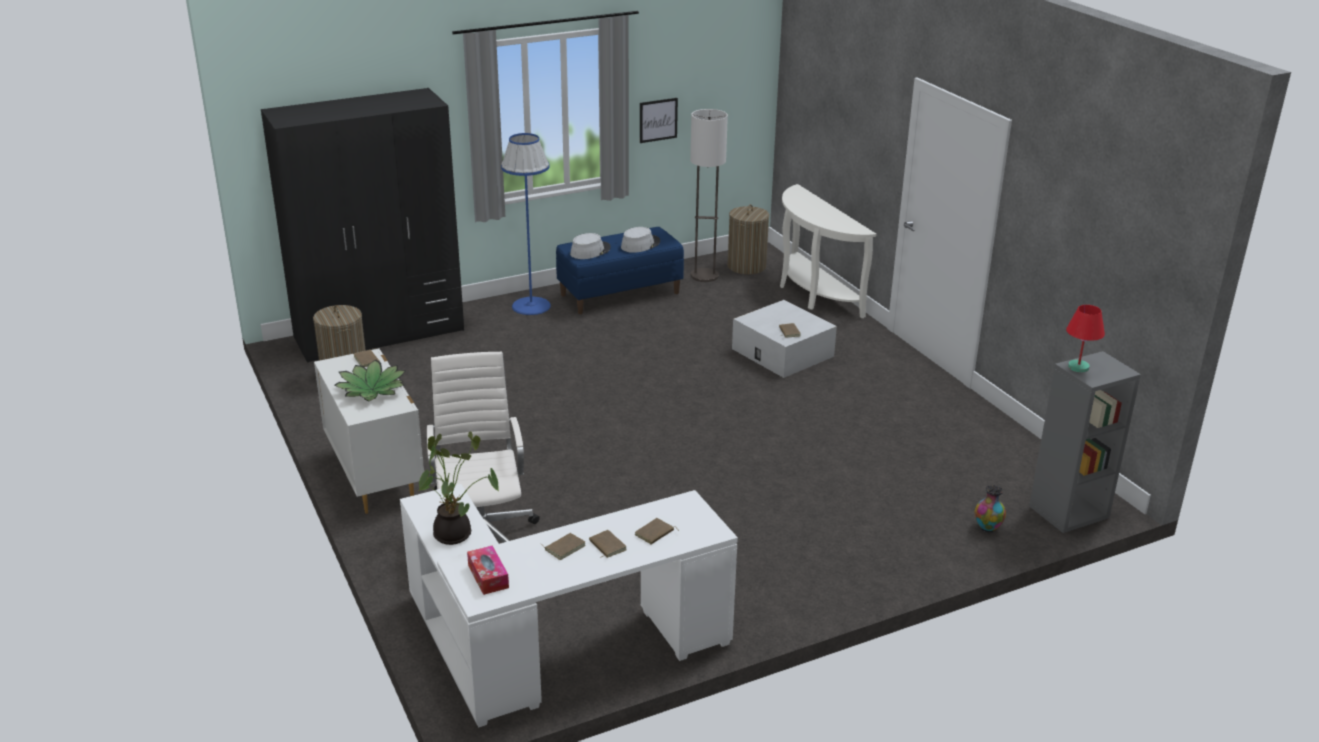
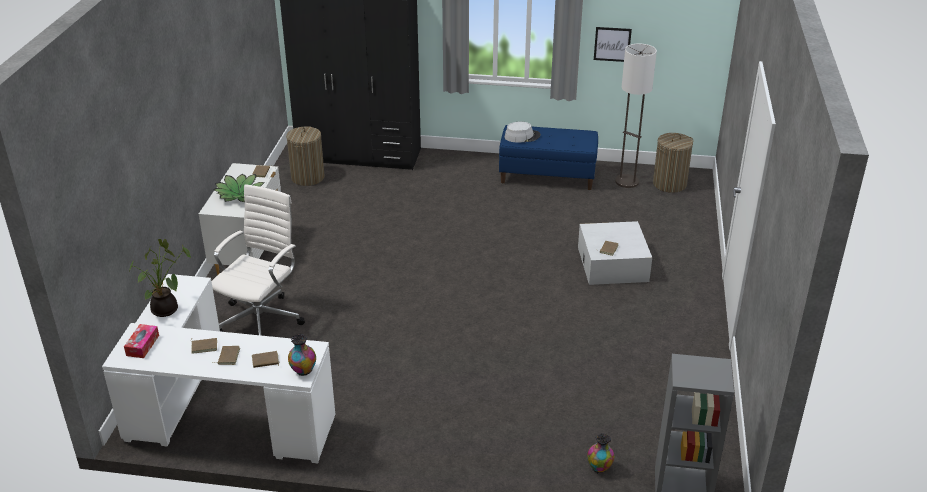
camera: 35 degrees right, 5 degrees up
blue floor lamp [501,133,551,315] -> none
grey hat [621,227,660,253] -> none
white console table [780,184,877,318] -> none
red table lamp [1066,305,1105,372] -> none
none -> vase [288,334,316,376]

